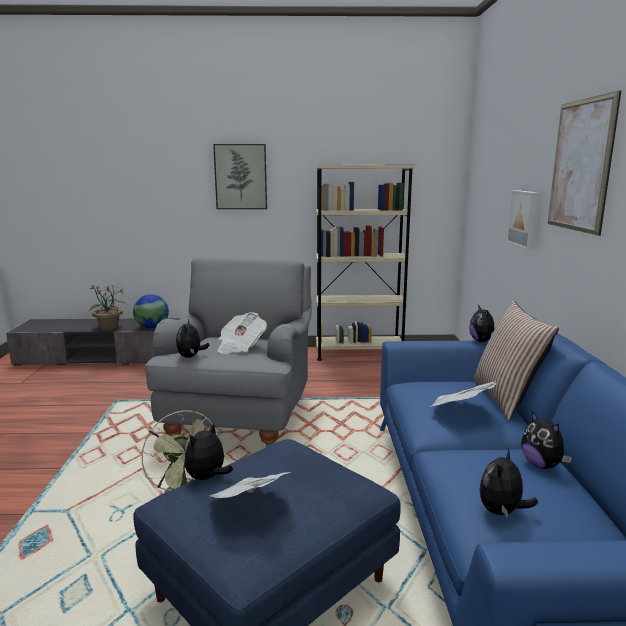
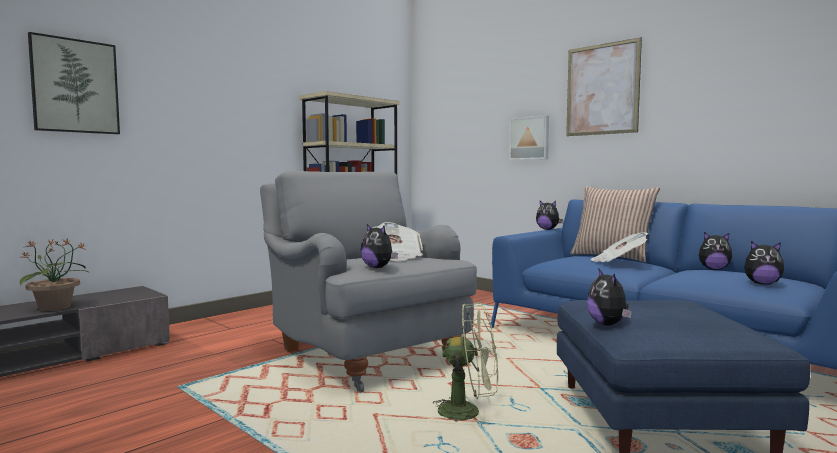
camera: 45 degrees left, 10 degrees down
globe [133,294,169,329] -> none
newspaper [209,472,291,498] -> none
picture [213,144,267,209] -> picture moved to [28,32,120,134]
plush toy [479,449,538,518] -> plush toy turned 60 degrees counterclockwise [744,241,784,285]

